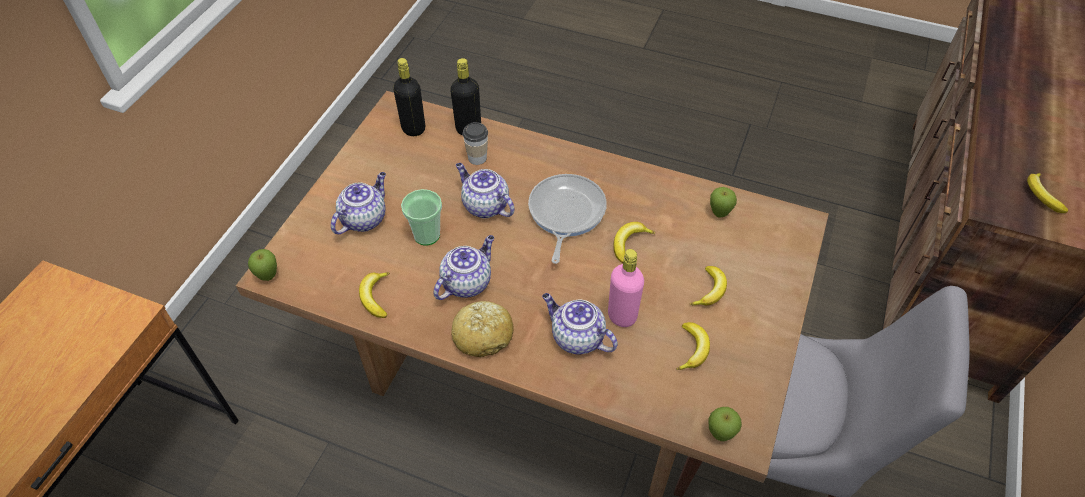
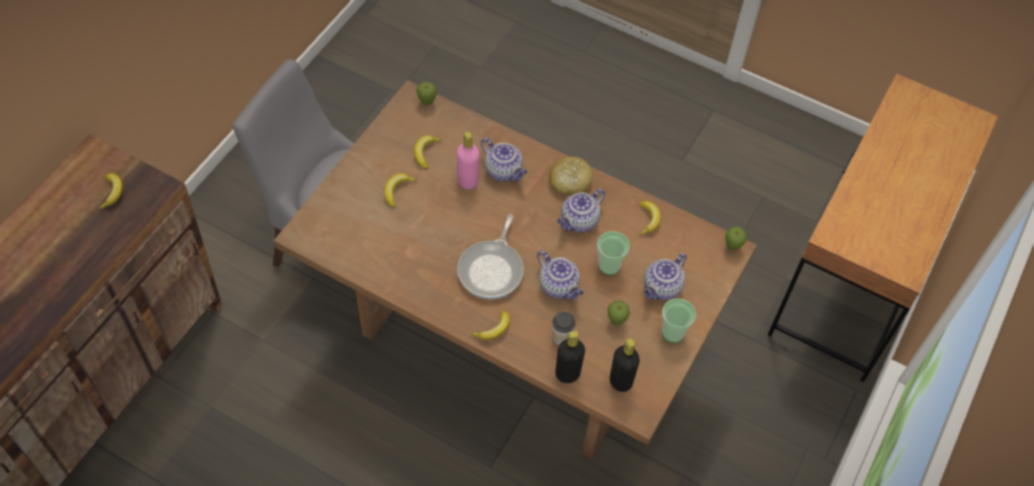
camera: 175 degrees left, 5 degrees up
banana [614,222,655,263] -> banana moved to [470,311,510,340]
apple [710,187,737,218] -> apple moved to [608,301,630,325]
none -> cup [662,298,696,343]

